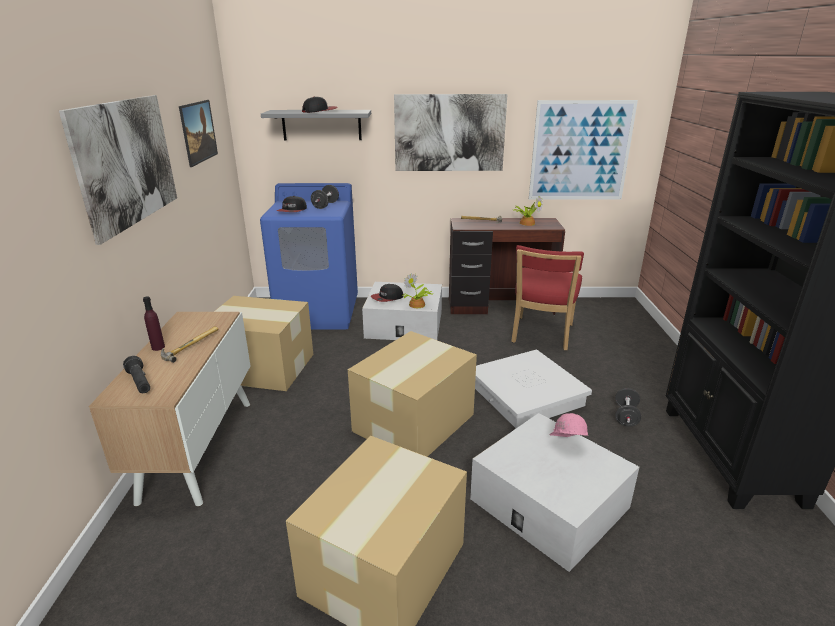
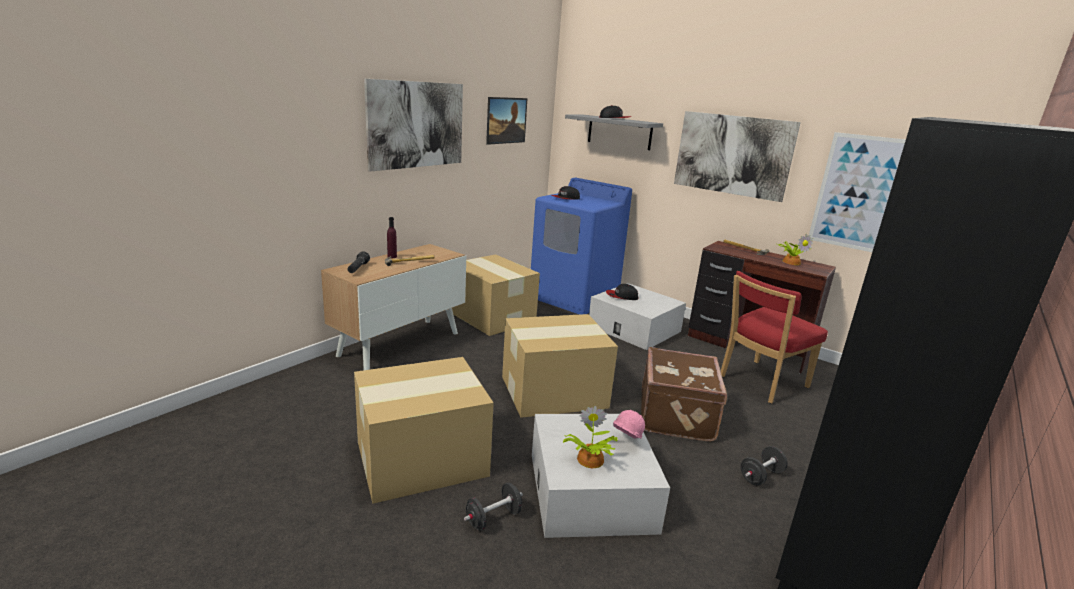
camera: 35 degrees right, 5 degrees down
black dumbbell [311,185,339,209] -> black dumbbell moved to [464,482,523,531]
potted plant [402,273,434,308] -> potted plant moved to [563,406,618,468]
white storage box [475,350,592,428] -> brown suitcase [641,347,727,442]

